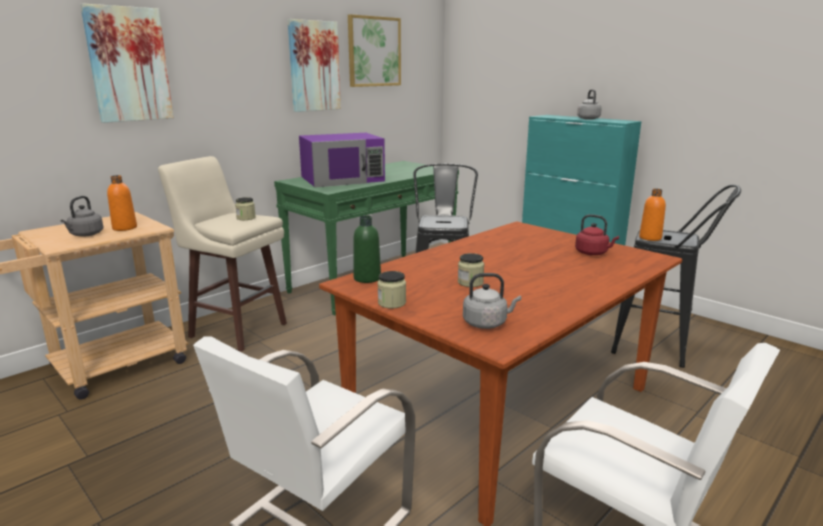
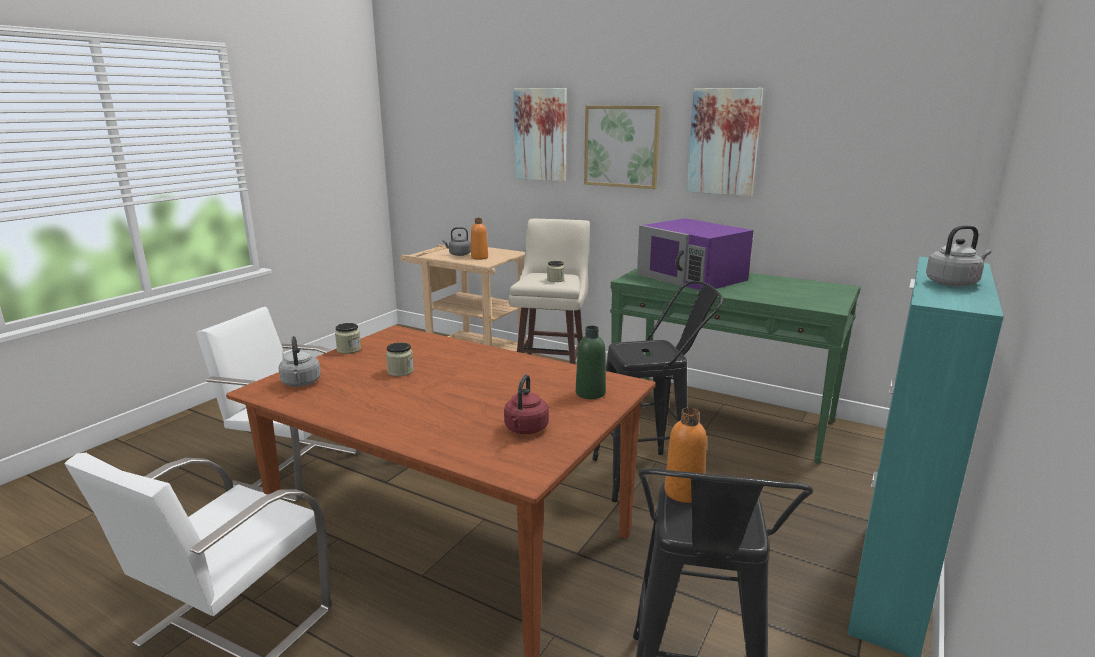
camera: 75 degrees right, 0 degrees up
picture [348,14,401,87] -> picture moved to [584,106,661,189]
green bottle [353,215,381,283] -> green bottle moved to [576,326,606,399]

